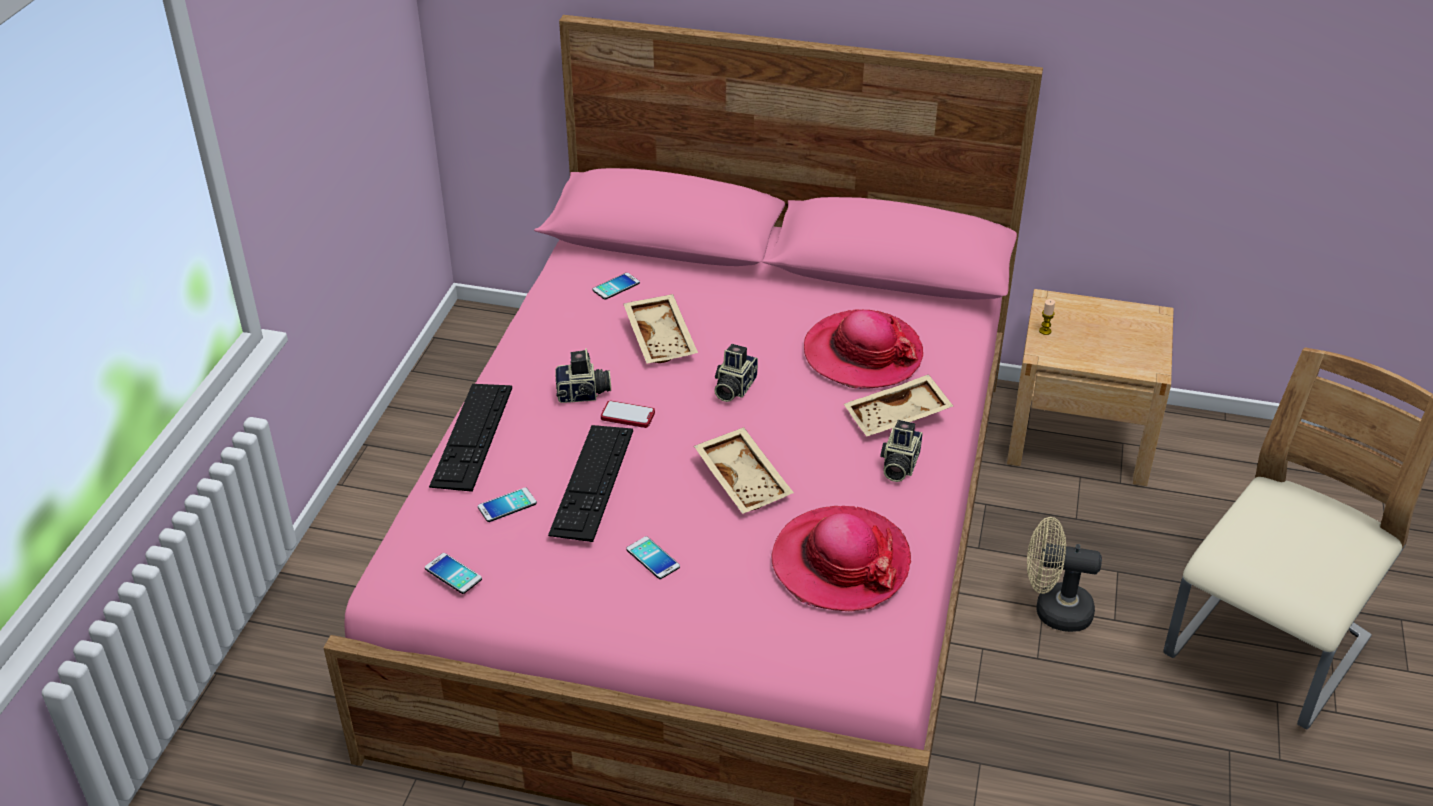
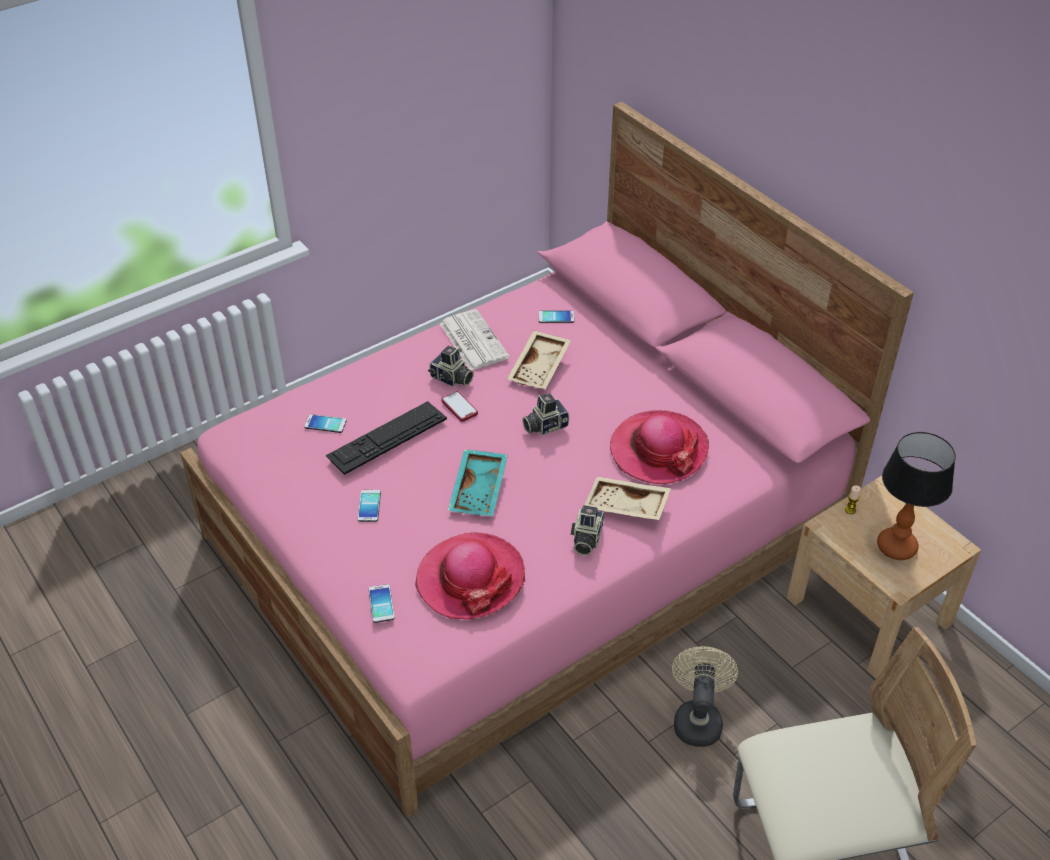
camera: 40 degrees right, 5 degrees up
phone [425,553,482,594] -> phone moved to [368,584,395,623]
keyboard [429,384,512,492] -> none
beige tray [694,427,794,514] -> turquoise tray [448,449,508,516]
camera [880,420,922,482] -> camera turned 45 degrees counterclockwise [571,505,604,556]
beige fan [1027,517,1102,632] -> beige fan turned 45 degrees clockwise [672,646,738,747]
none -> newspaper [440,309,510,370]
none -> table lamp [877,432,956,560]

